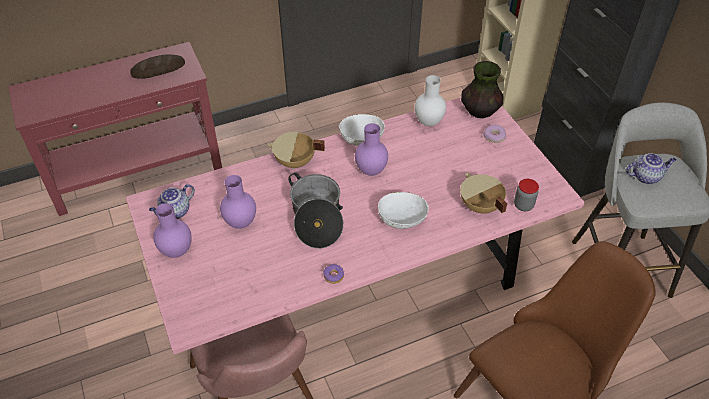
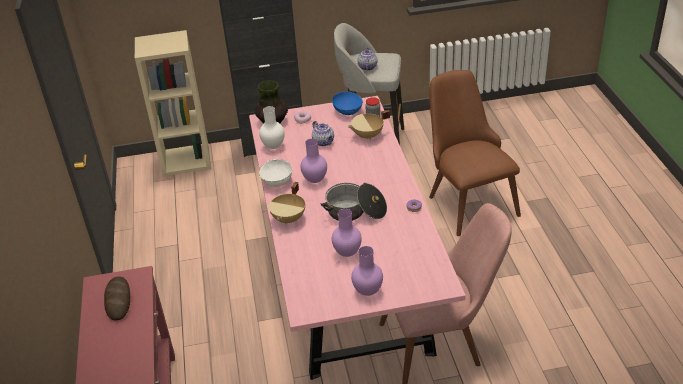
camera: 75 degrees left, 10 degrees down
teapot [149,184,195,219] -> teapot moved to [312,121,334,146]
white bowl [378,192,429,229] -> none
none -> blue bowl [332,91,363,115]

